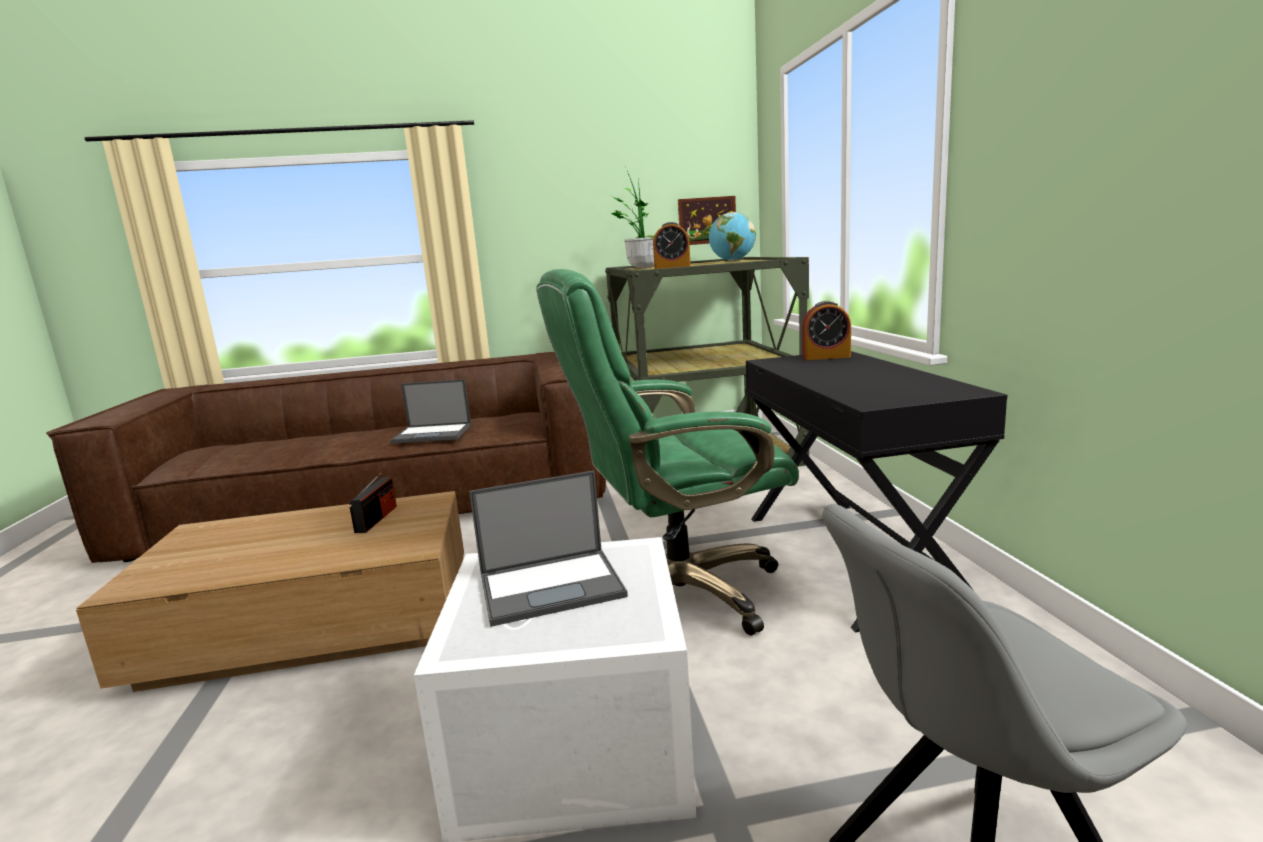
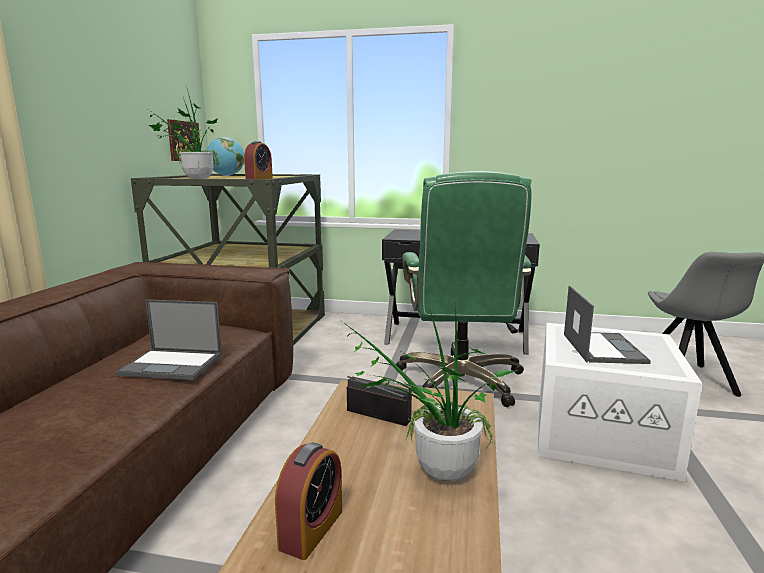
camera: 70 degrees left, 0 degrees up
laptop [390,379,471,443] -> laptop turned 75 degrees clockwise [116,299,222,380]
alarm clock [802,301,851,360] -> alarm clock moved to [275,442,342,560]
none -> potted plant [343,306,518,481]

